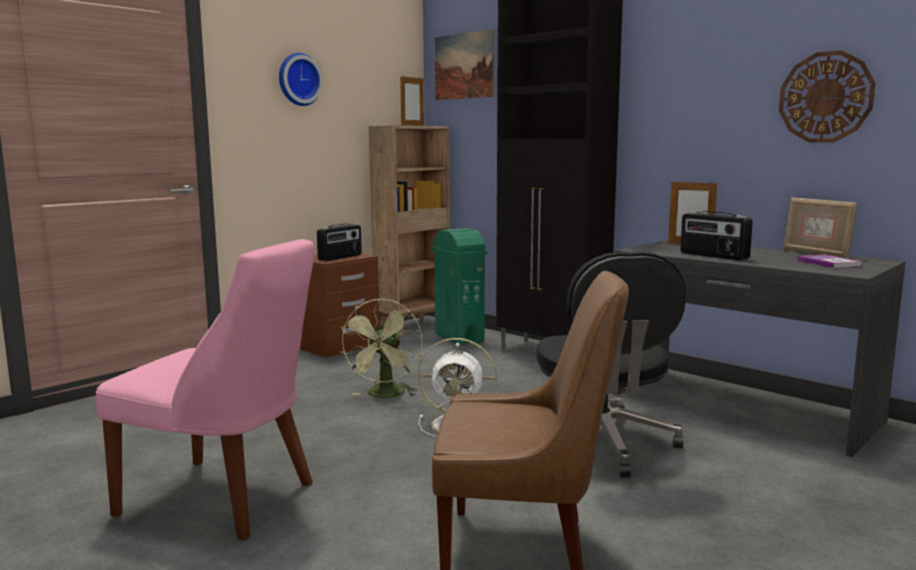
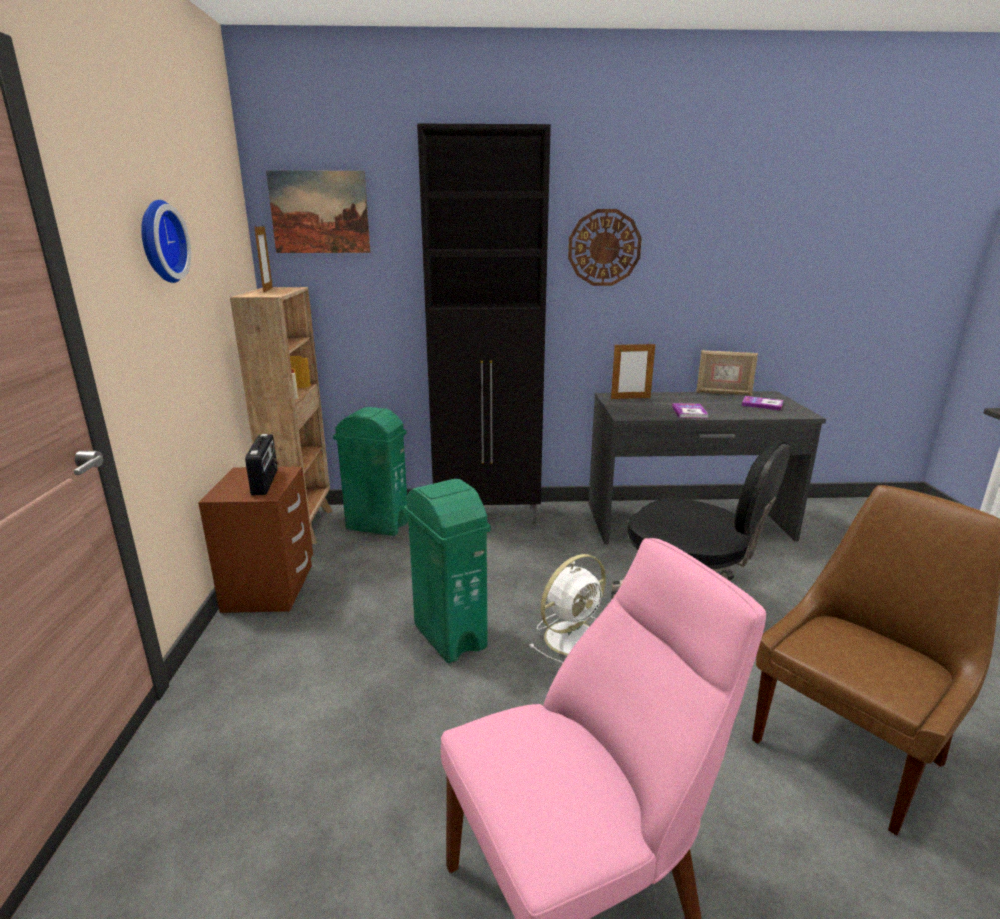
camera: 45 degrees left, 10 degrees up
green fan [339,298,422,398] -> green trash can [404,479,491,663]
radio [680,211,753,260] -> book [672,403,708,418]
wall clock [779,50,876,143] -> wall clock moved to [568,209,642,286]

